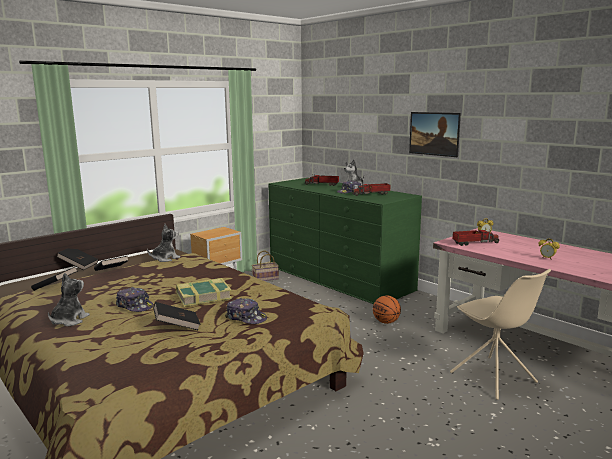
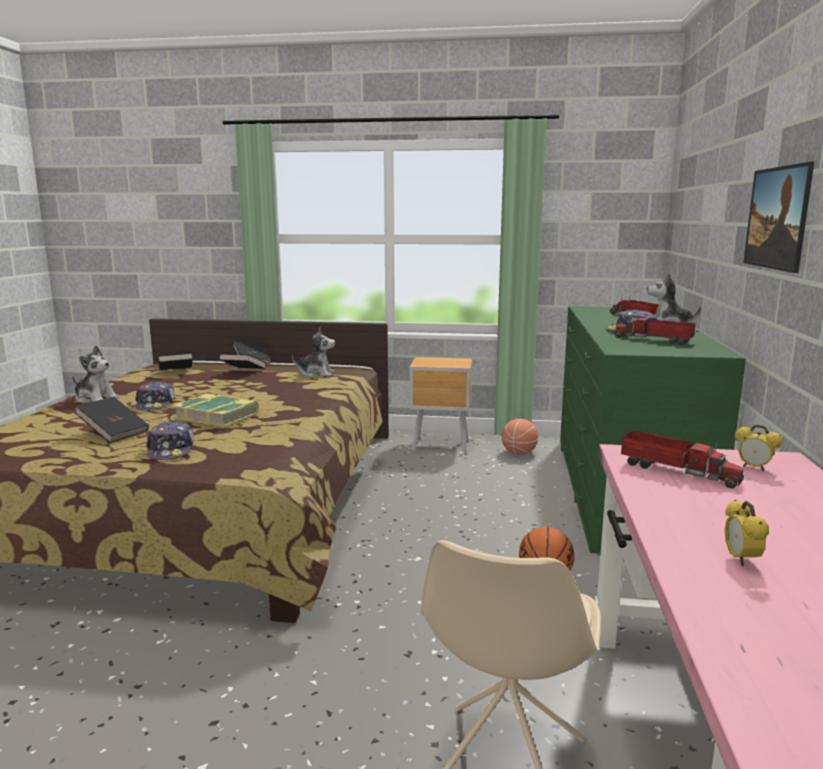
camera: 50 degrees right, 0 degrees up
plush toy [48,273,90,326] -> plush toy turned 45 degrees clockwise [72,346,119,403]
basket [252,250,279,281] -> basketball [502,419,538,455]

